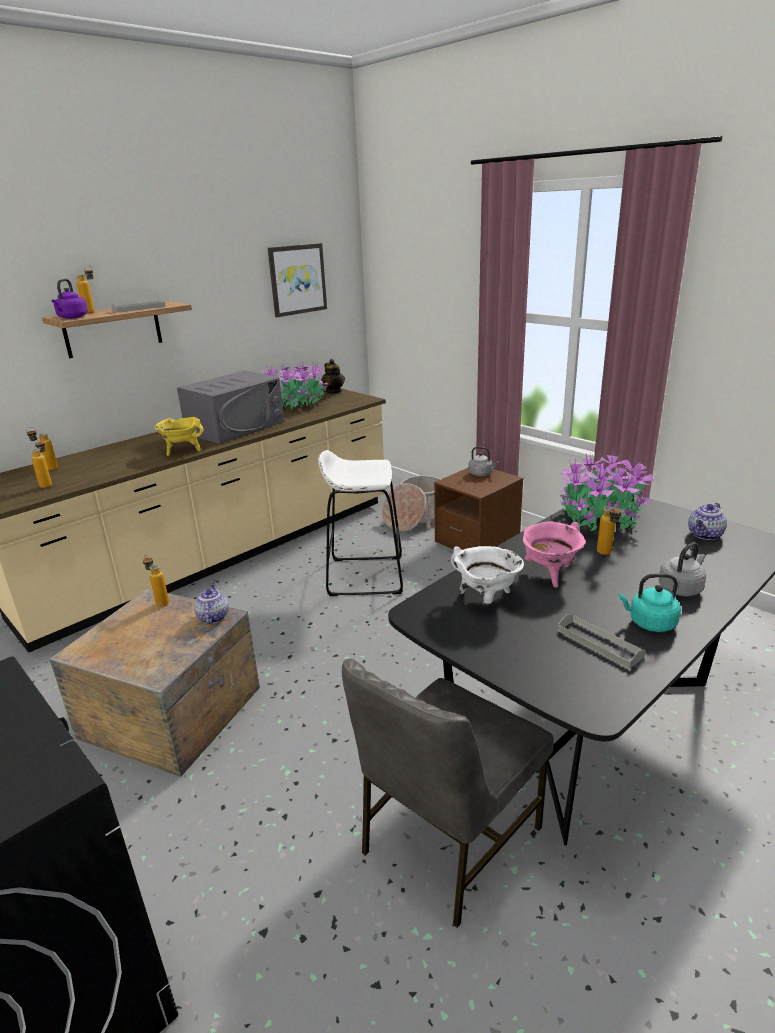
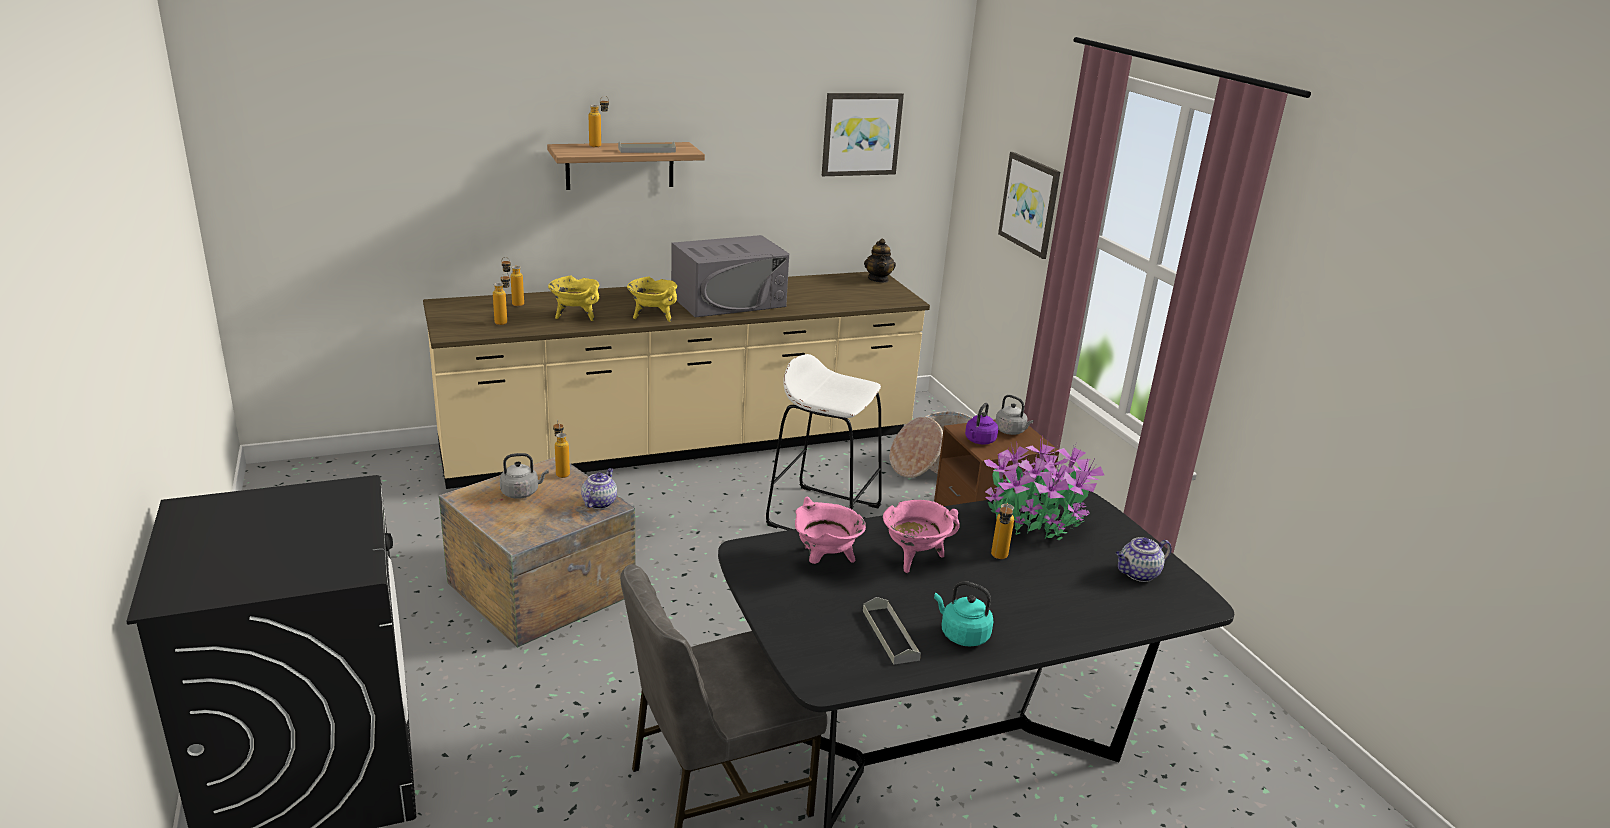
camera: 20 degrees right, 0 degrees up
purple kettle [52,279,88,319] -> purple kettle moved to [965,403,998,445]
potted plant [262,362,328,410] -> none
white cooking pot [451,546,524,604] -> pink cooking pot [795,497,866,564]
grey kettle [659,542,706,596] -> grey kettle moved to [500,453,549,499]
none -> yellow cooking pot [548,276,599,321]
none -> picture [998,152,1060,259]

